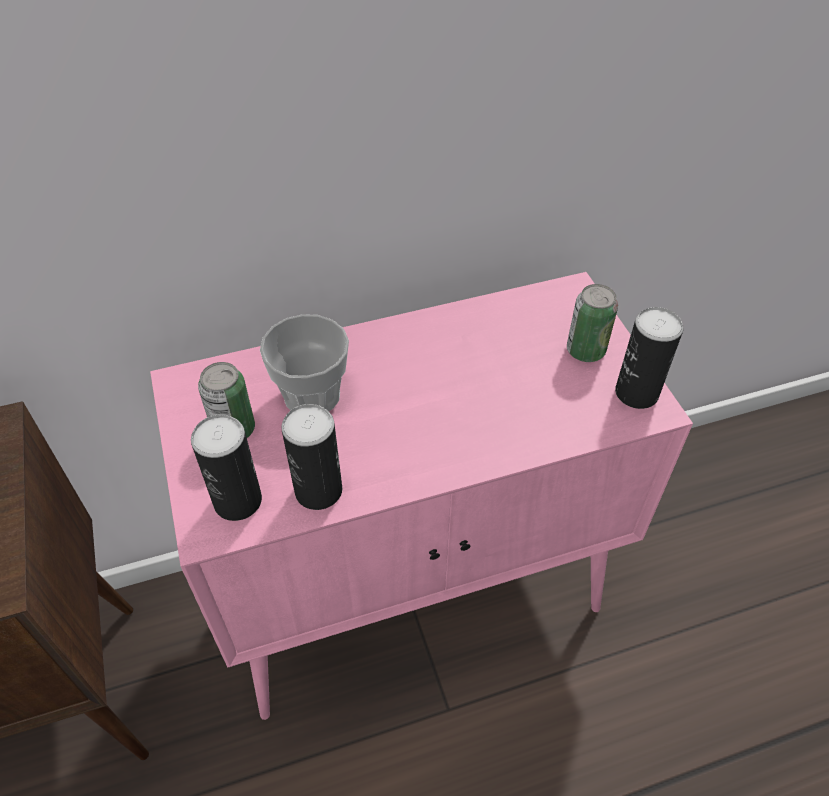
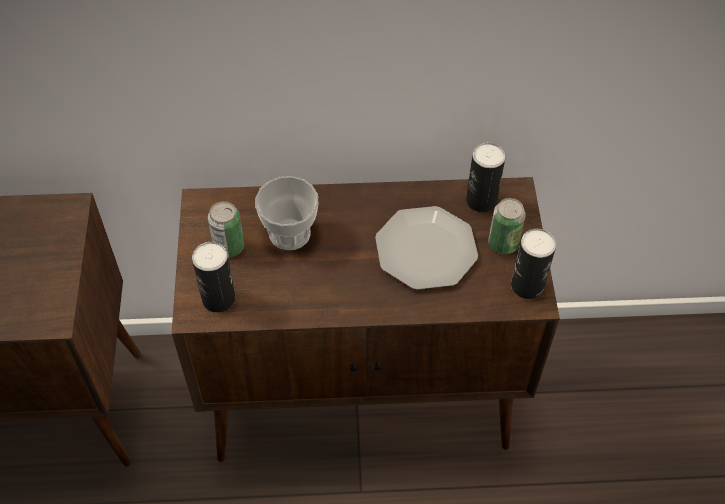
camera: 15 degrees right, 5 degrees up
pink cabinet [150,272,693,720] -> brown cabinet [172,177,560,462]
can [281,404,342,510] -> can moved to [466,142,505,212]
none -> plate [375,206,478,290]

